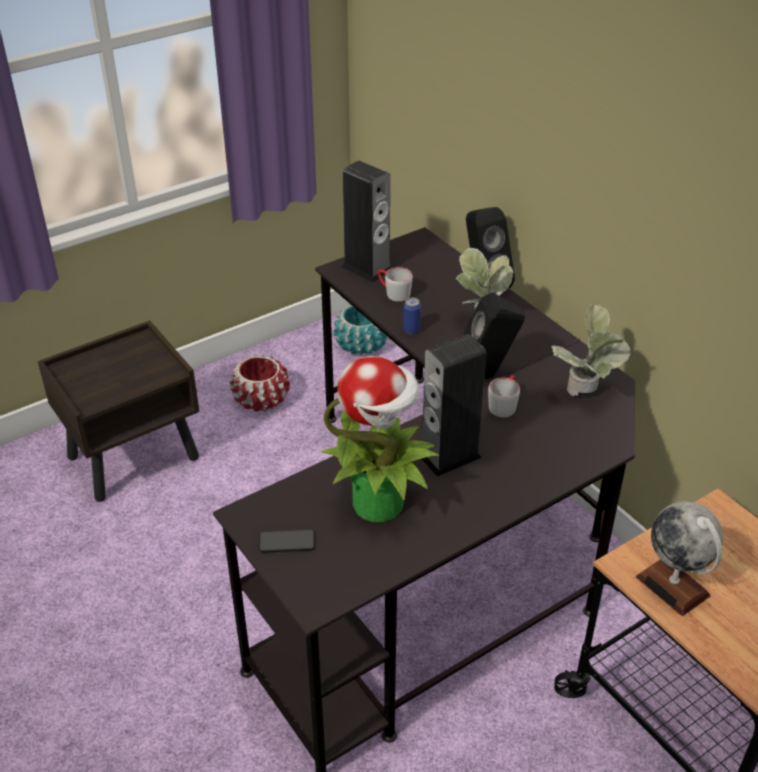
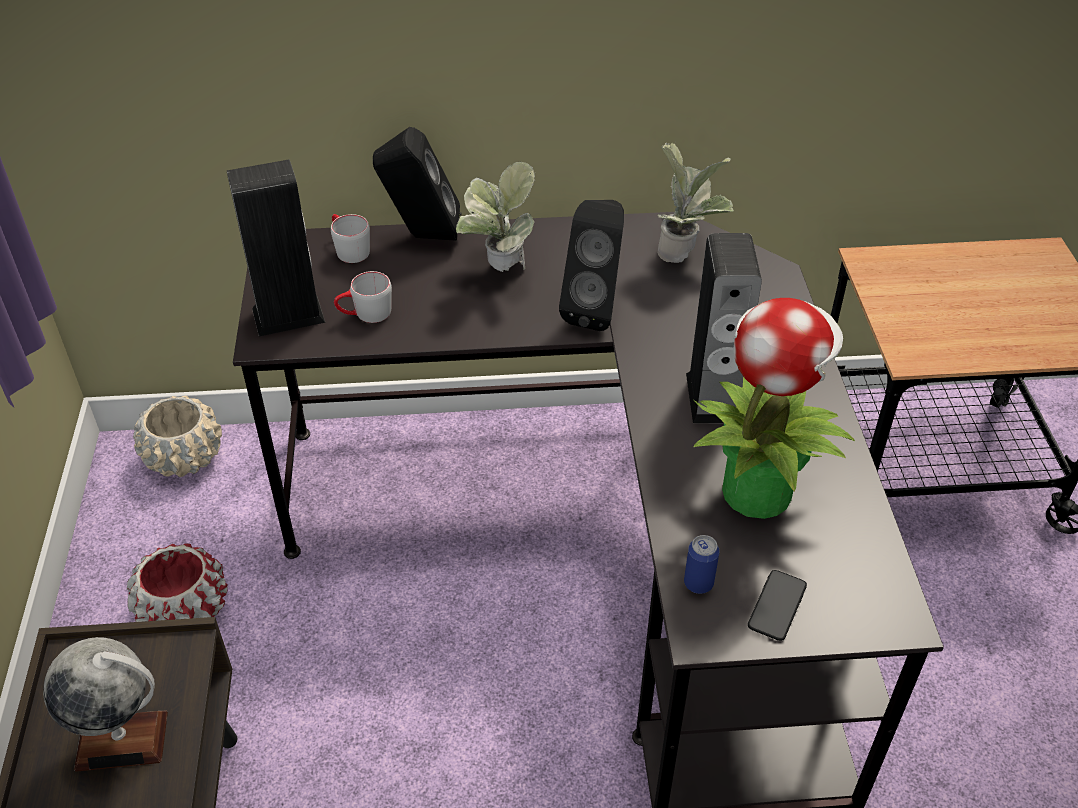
camera: 60 degrees left, 5 degrees up
turquoise planter [333,305,387,355] -> beige planter [133,396,222,477]
can [403,298,421,335] -> can moved to [684,535,720,594]
grey mug [488,375,520,417] -> grey mug moved to [331,214,370,263]
globe [636,502,723,616] -> globe moved to [43,637,168,772]

